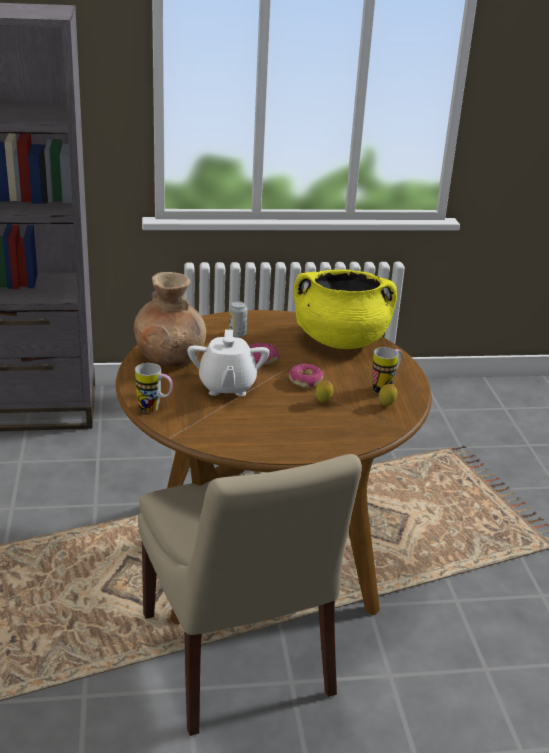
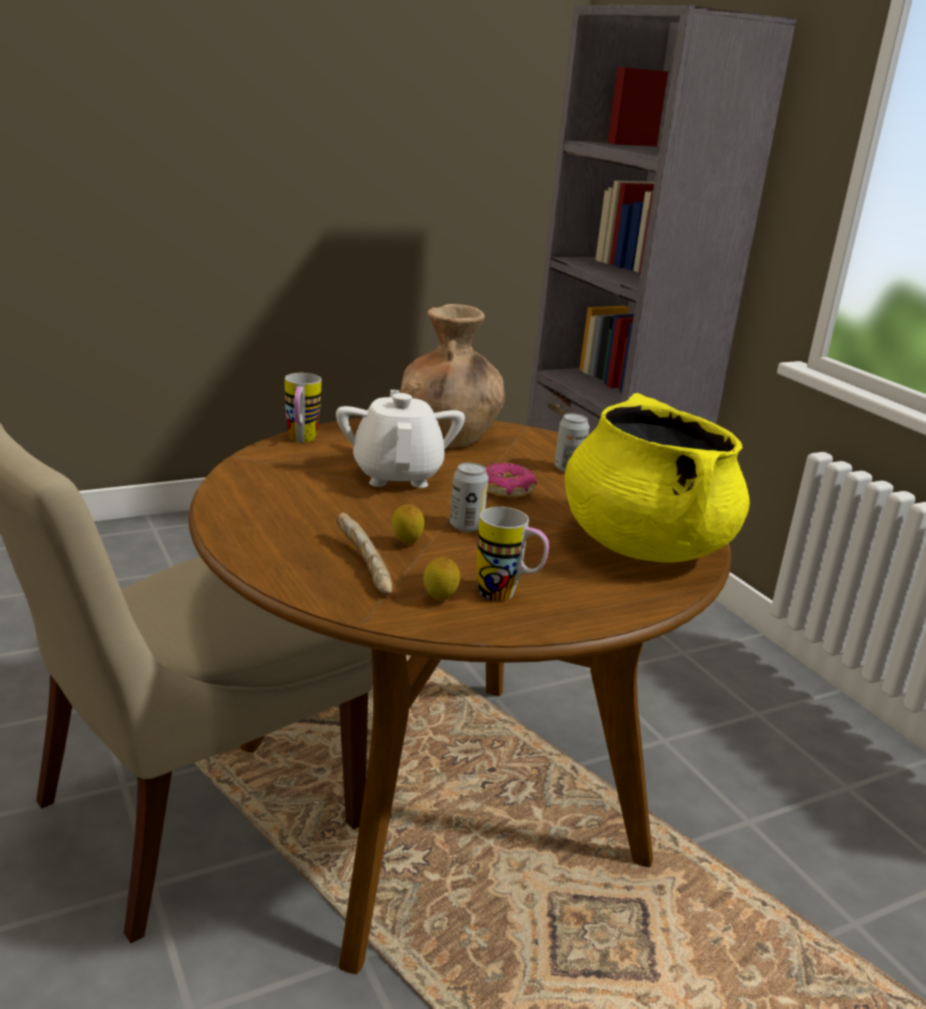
camera: 70 degrees right, 5 degrees down
white teapot [187,330,270,396] -> white teapot turned 105 degrees clockwise [336,390,465,488]
donut [289,364,324,389] -> can [450,463,489,532]
none -> bread [336,513,393,595]

